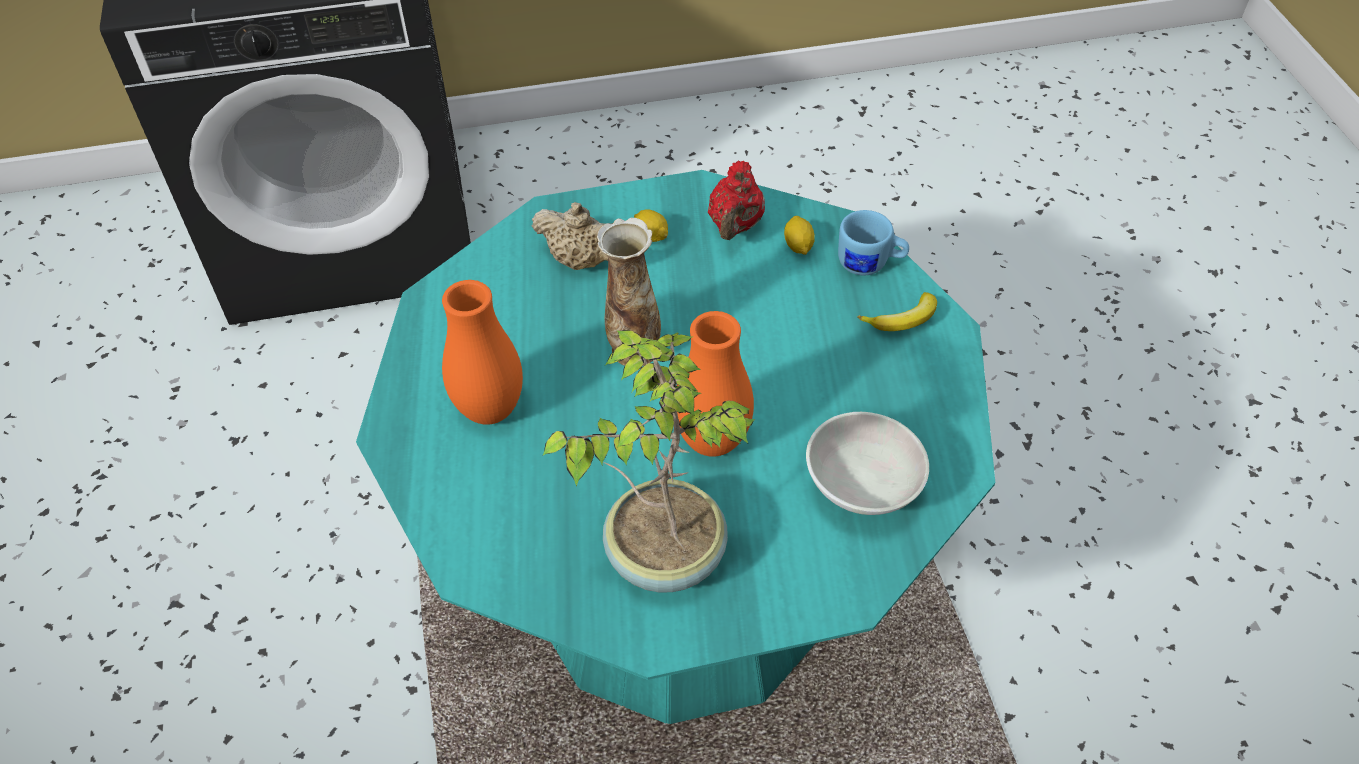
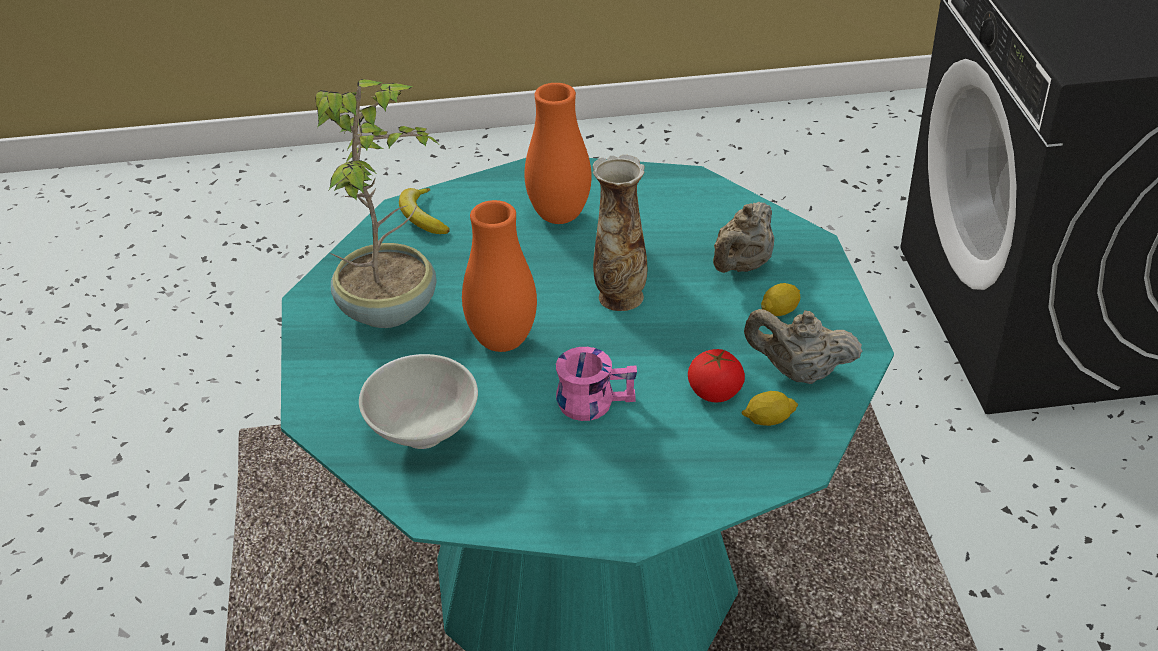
camera: 95 degrees right, 10 degrees down
red teapot [708,161,765,240] -> beige teapot [744,309,862,384]
blue mug [838,210,909,275] -> none
banana [858,292,937,331] -> banana moved to [399,188,450,234]
none -> pink mug [556,347,637,421]
none -> tomato [688,349,745,403]

